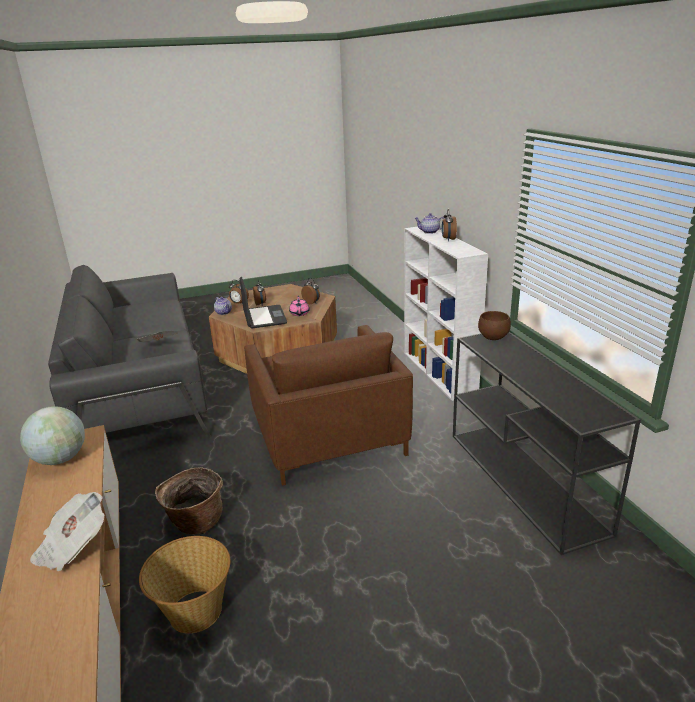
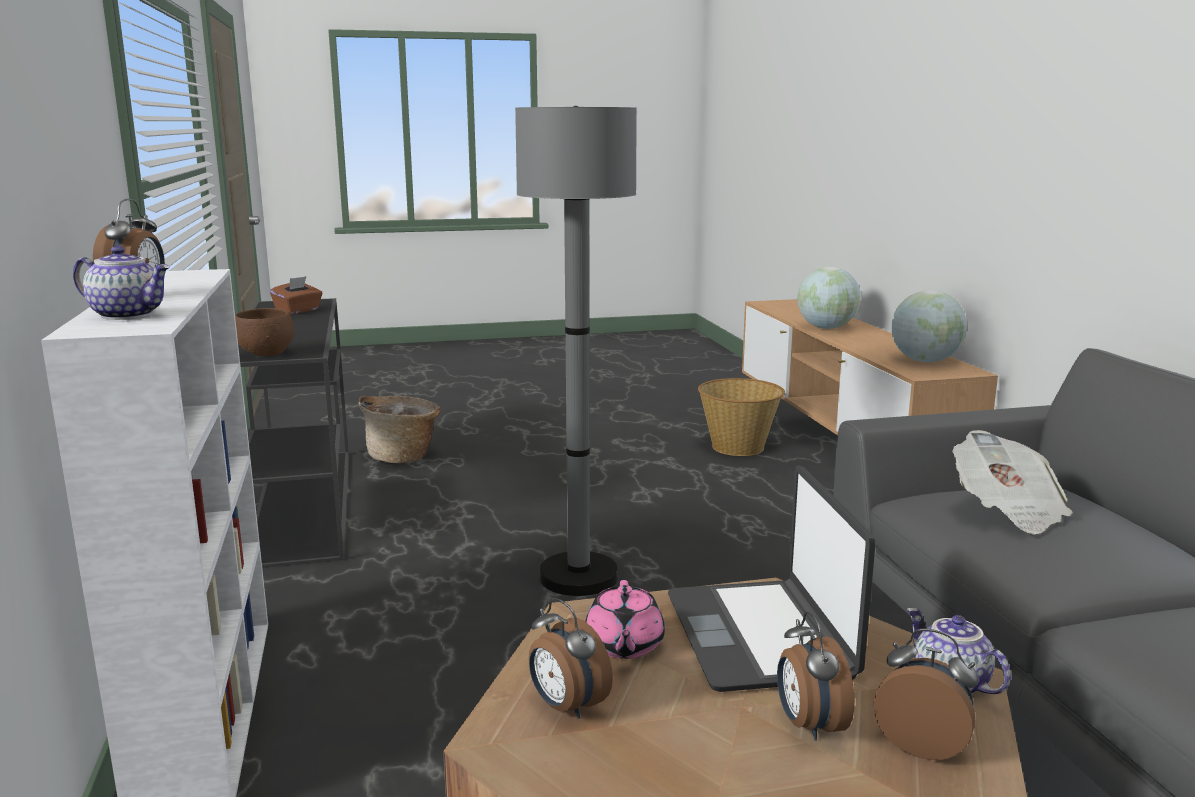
camera: 175 degrees left, 10 degrees down
newspaper [30,492,104,571] -> globe [797,267,861,329]
basket [155,467,223,534] -> basket moved to [359,396,440,463]
brown armchair [244,325,413,486] -> grey floor lamp [515,106,637,596]
none -> brown tissue box [270,276,323,314]

